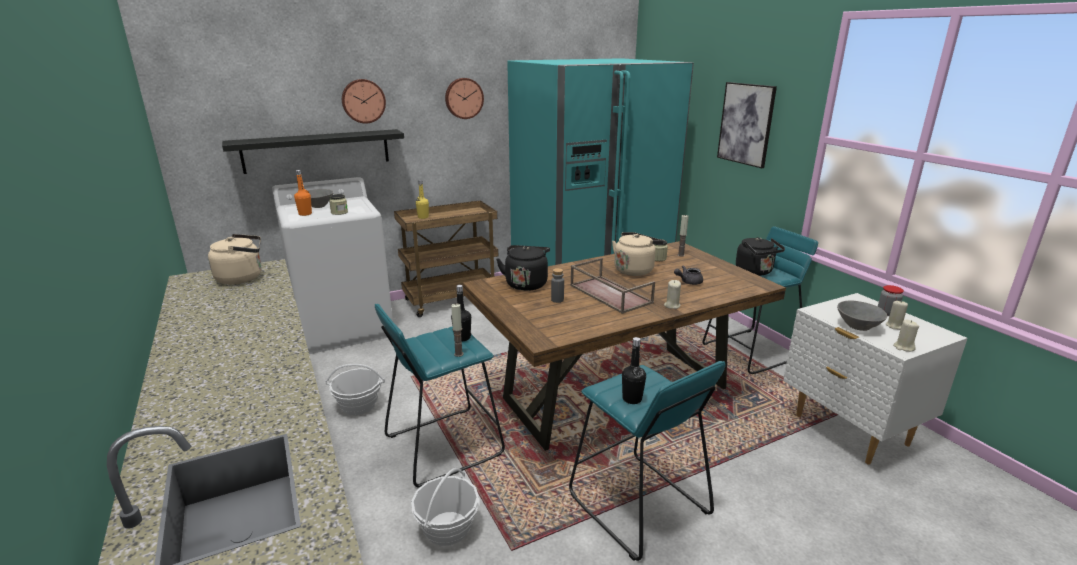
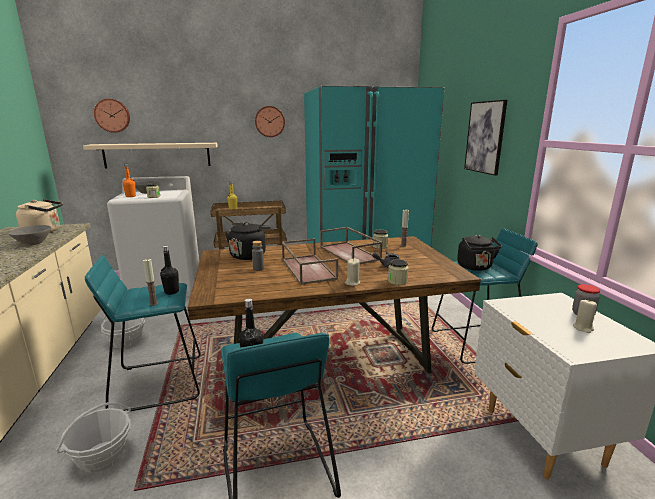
camera: 15 degrees right, 5 degrees down
black shelf [222,129,404,174] -> beige shelf [83,143,218,169]
wall clock [342,79,386,123] -> wall clock moved to [94,99,130,133]
beige kettle [612,232,664,276] -> brown tray [320,227,383,264]
grey bowl [837,301,887,331] -> grey bowl moved to [9,225,51,246]
beige candle [893,319,919,352] -> none
none -> jar [388,259,409,285]

